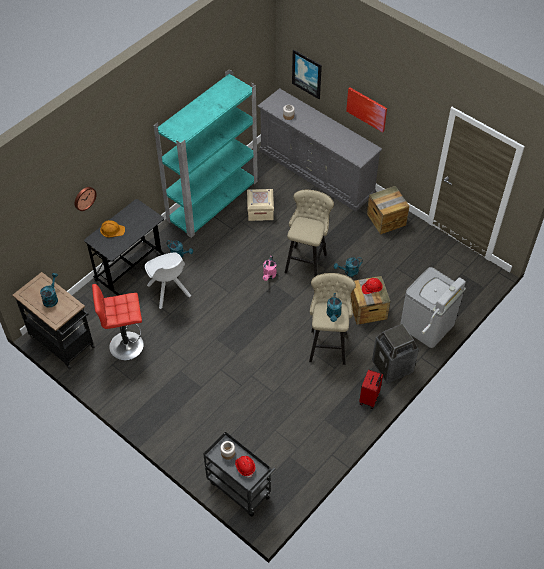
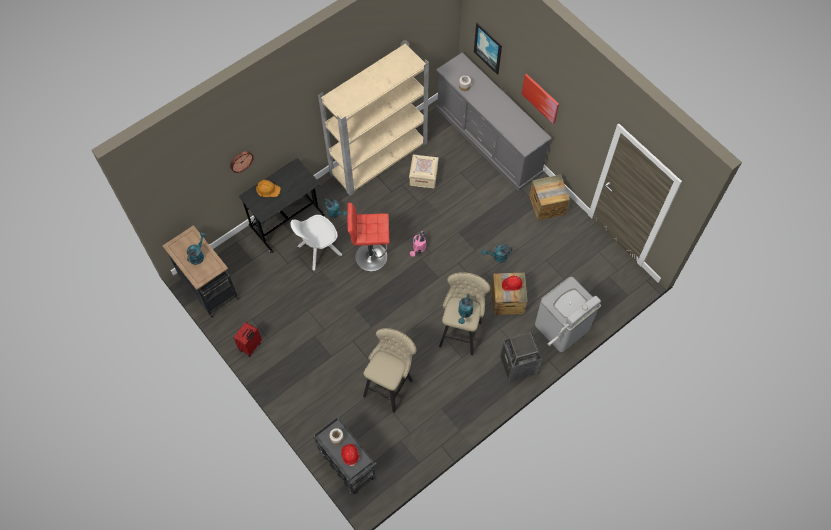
camera: 10 degrees right, 10 degrees up
red stool [92,284,144,360] -> red stool moved to [347,203,389,271]
white chair [145,253,191,309] -> white chair turned 75 degrees clockwise [290,215,342,271]
turquoise bookcase [154,70,258,238] -> beige bookcase [318,40,429,196]
beige stool [285,190,334,277] -> beige stool moved to [363,328,417,413]
red suitcase [359,369,383,409] -> red suitcase moved to [234,322,262,357]

